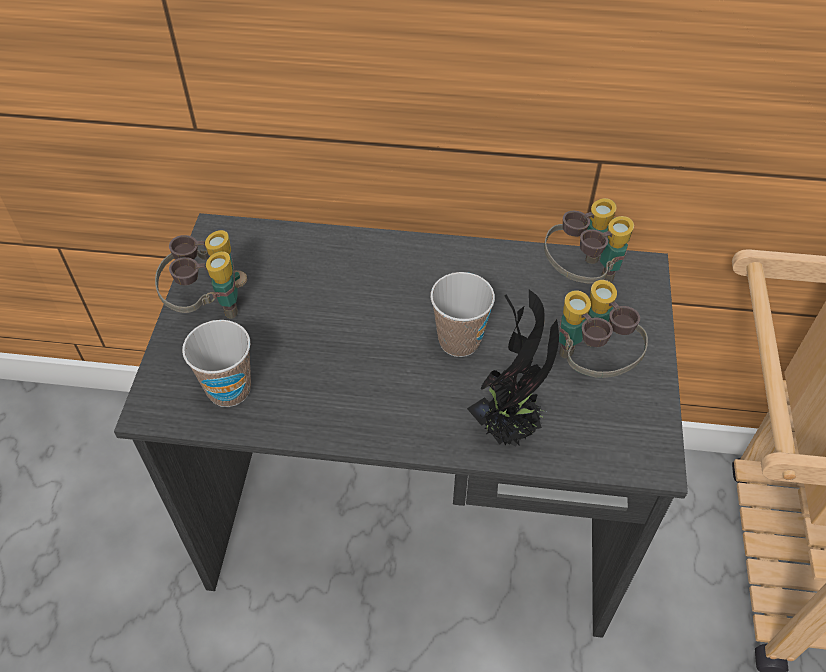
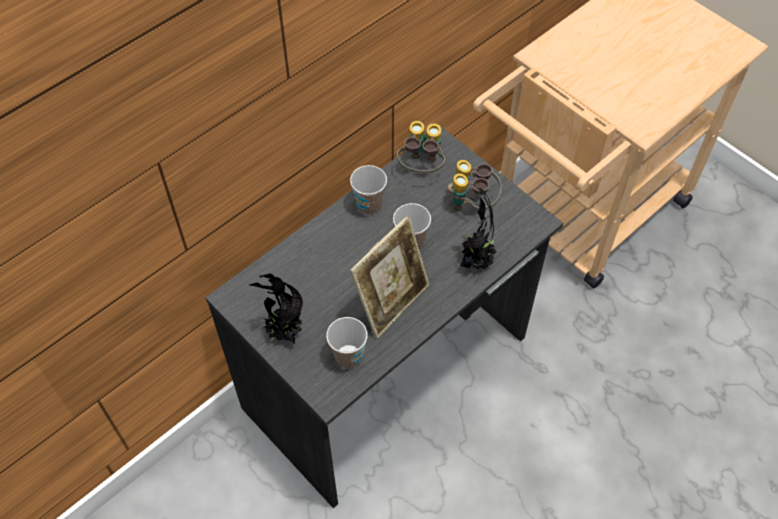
camera: 50 degrees left, 5 degrees up
binoculars [155,230,247,319] -> potted plant [249,274,303,345]
none -> cup [350,165,387,215]
none -> picture frame [350,216,430,339]

